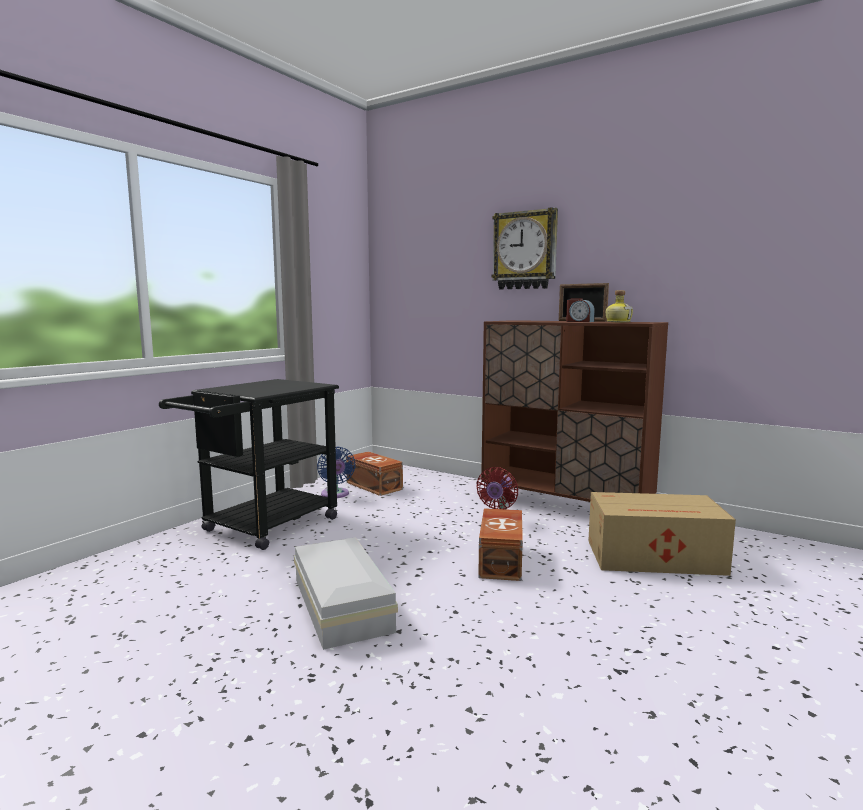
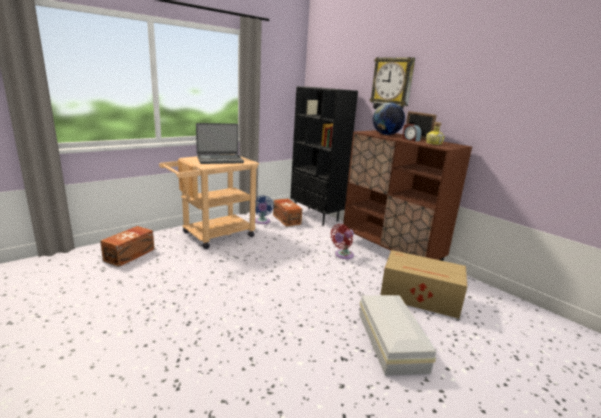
camera: 15 degrees right, 10 degrees up
black cart [159,379,339,550] -> beige cart [159,154,259,249]
white storage box [294,537,398,650] -> white storage box moved to [359,295,436,376]
brown storage box [478,508,523,581] -> brown storage box moved to [100,226,155,267]
none -> laptop [196,123,244,164]
none -> black bookcase [290,86,358,226]
none -> globe [373,102,405,135]

